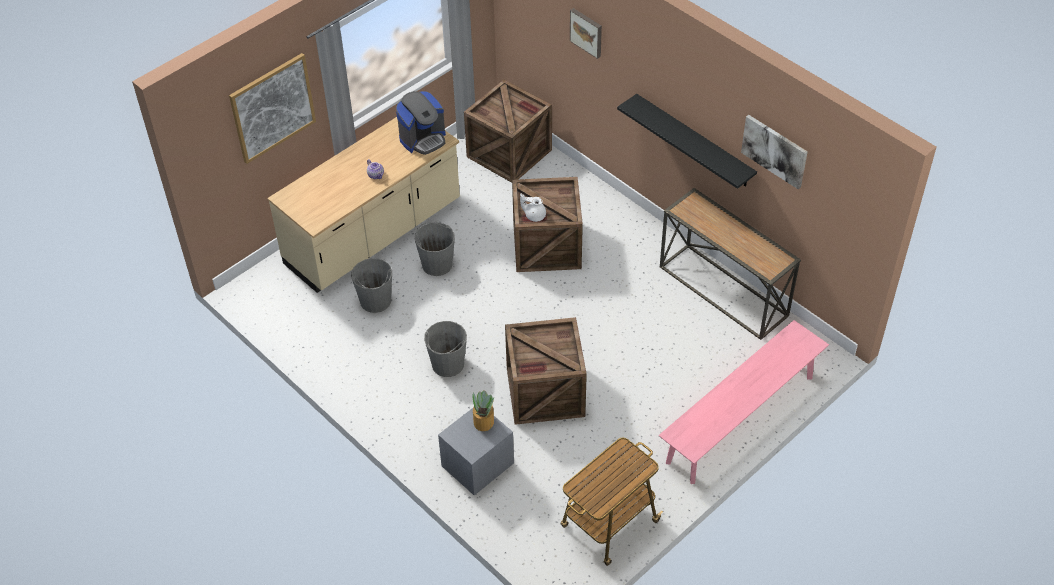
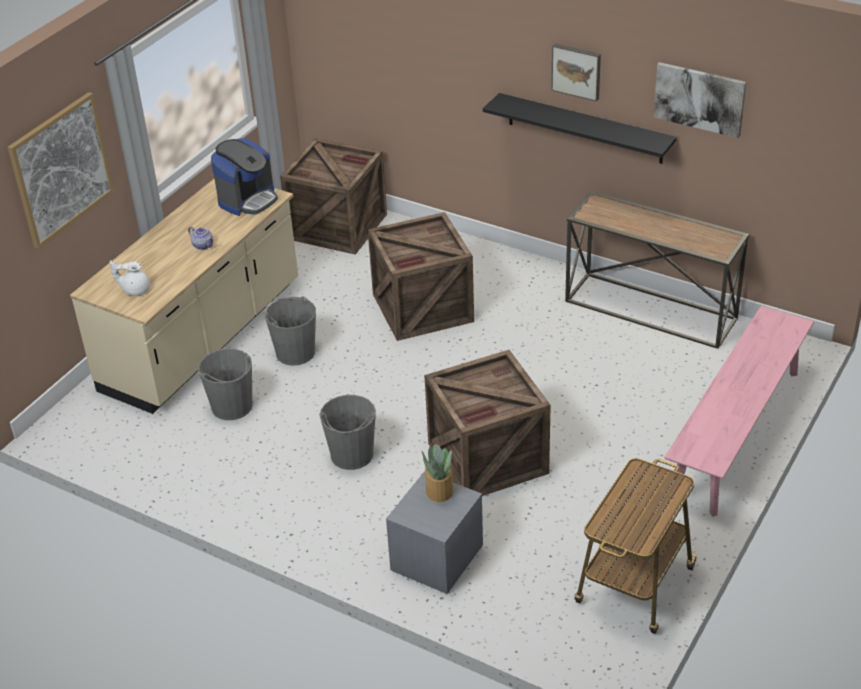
camera: 15 degrees left, 10 degrees down
white teapot [520,194,546,222] -> white teapot moved to [110,260,150,296]
picture [570,8,602,59] -> picture moved to [551,43,601,101]

